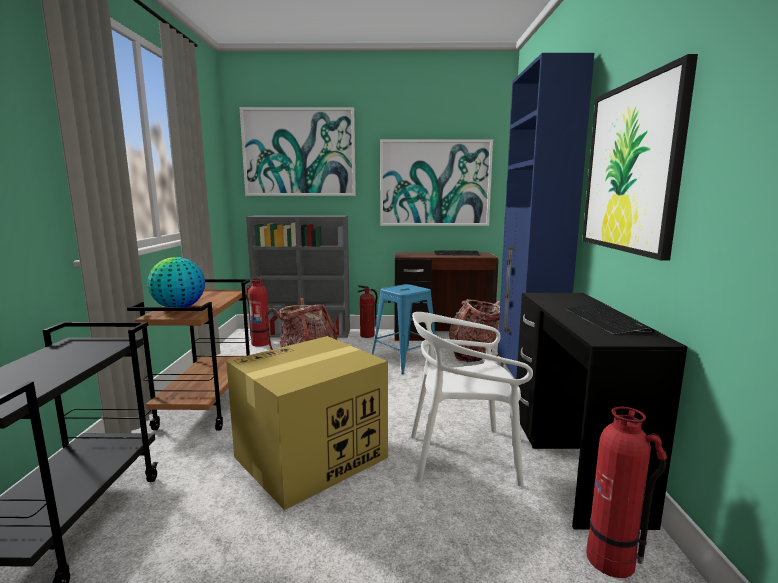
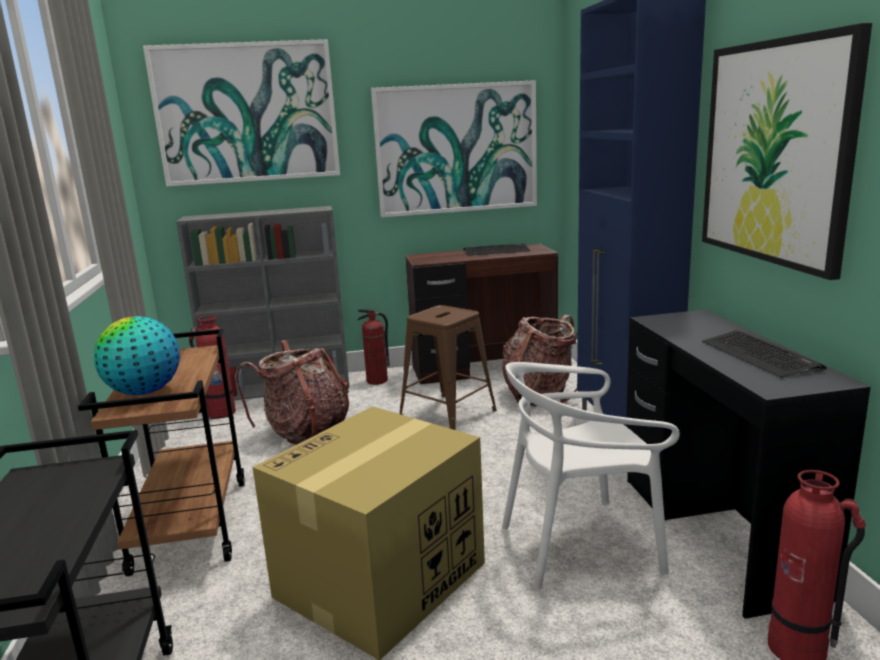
camera: 10 degrees left, 5 degrees up
blue stool [372,284,435,374] -> brown stool [400,305,497,430]

